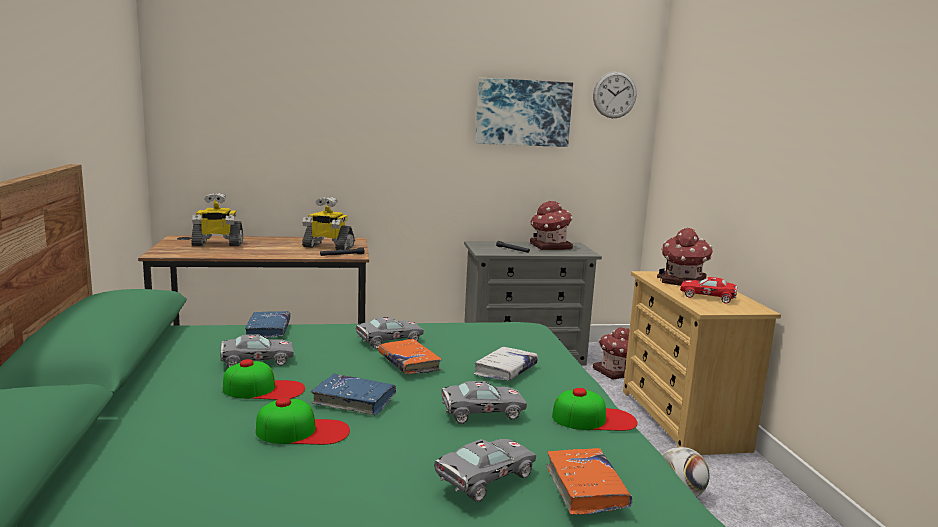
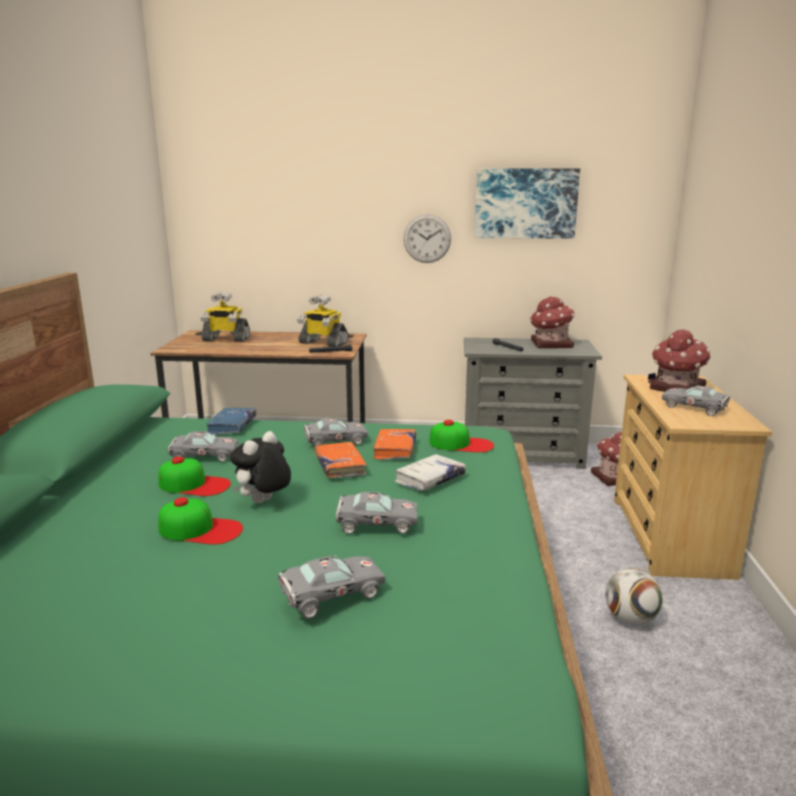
camera: 15 degrees right, 5 degrees up
blue book [311,374,396,415] -> plush toy [230,431,291,503]
orange book [547,448,632,515] -> orange book moved to [373,429,417,460]
cap [552,388,638,431] -> cap moved to [429,420,494,453]
wall clock [593,71,637,118] -> wall clock moved to [404,214,451,263]
red toy car [680,277,738,304] -> grey toy car [662,385,730,416]

